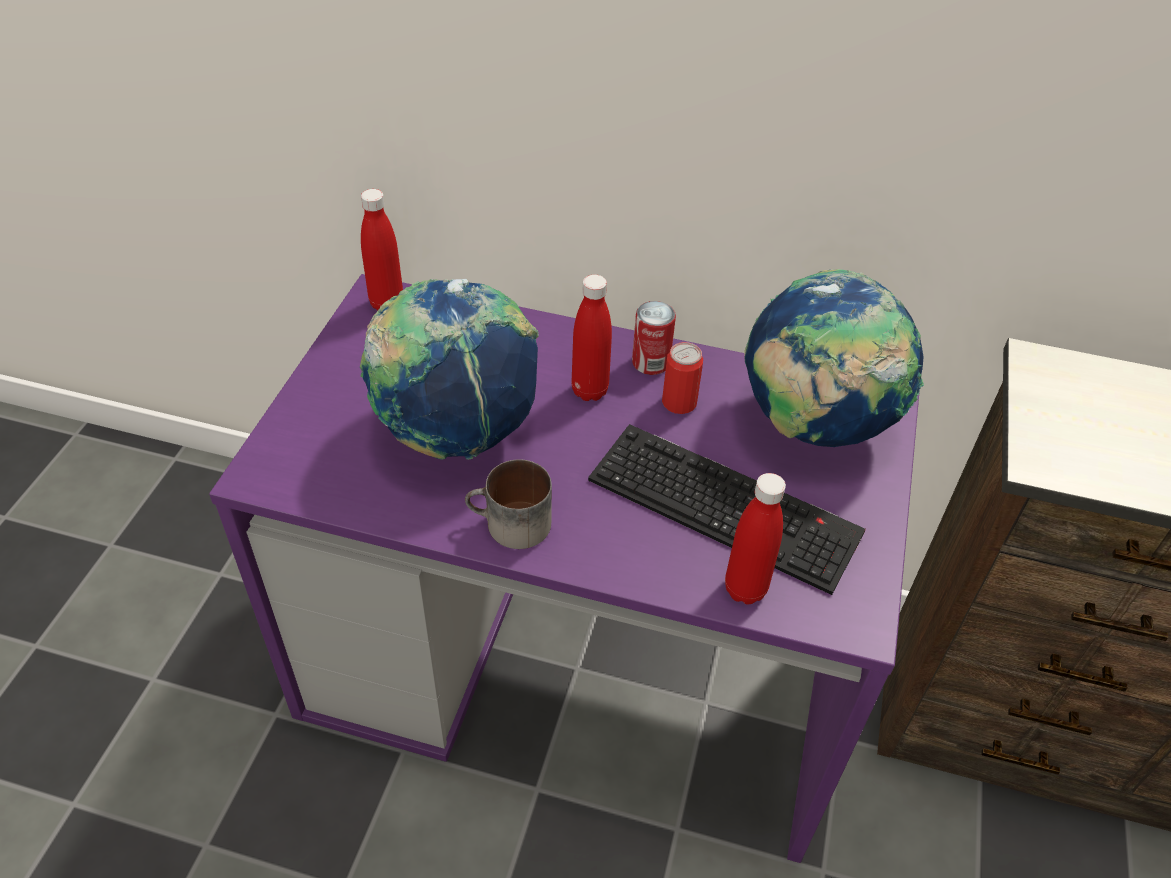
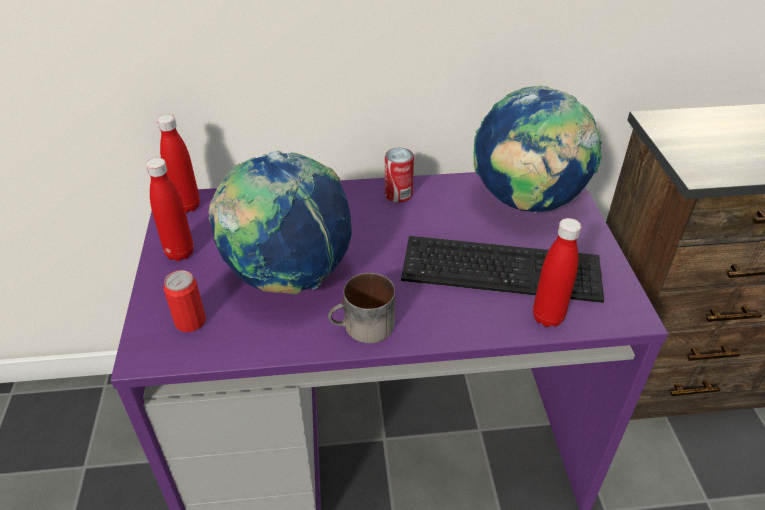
camera: 20 degrees left, 5 degrees down
red bottle [572,275,612,401] -> red bottle moved to [146,158,194,261]
can [662,342,703,414] -> can moved to [164,270,206,332]

